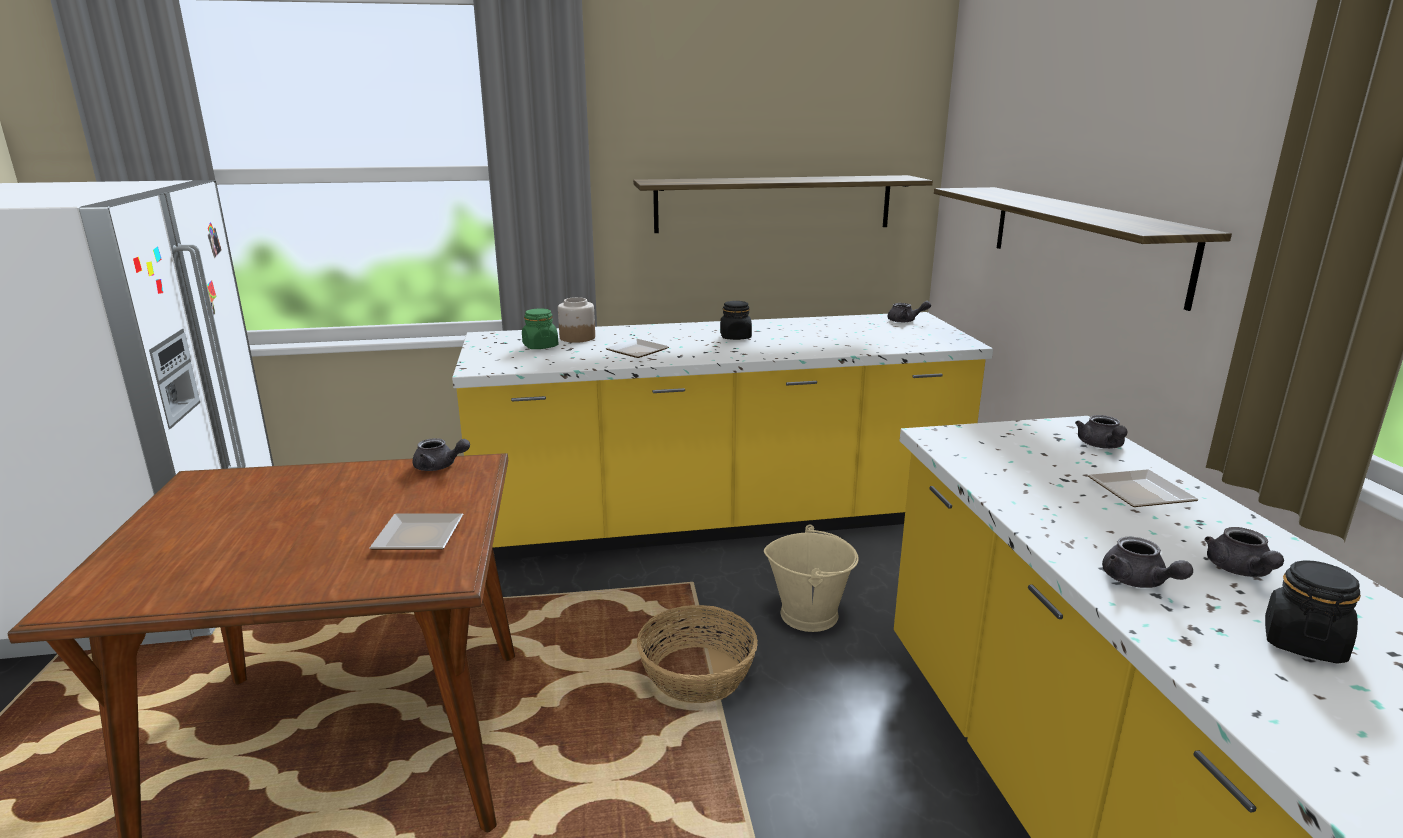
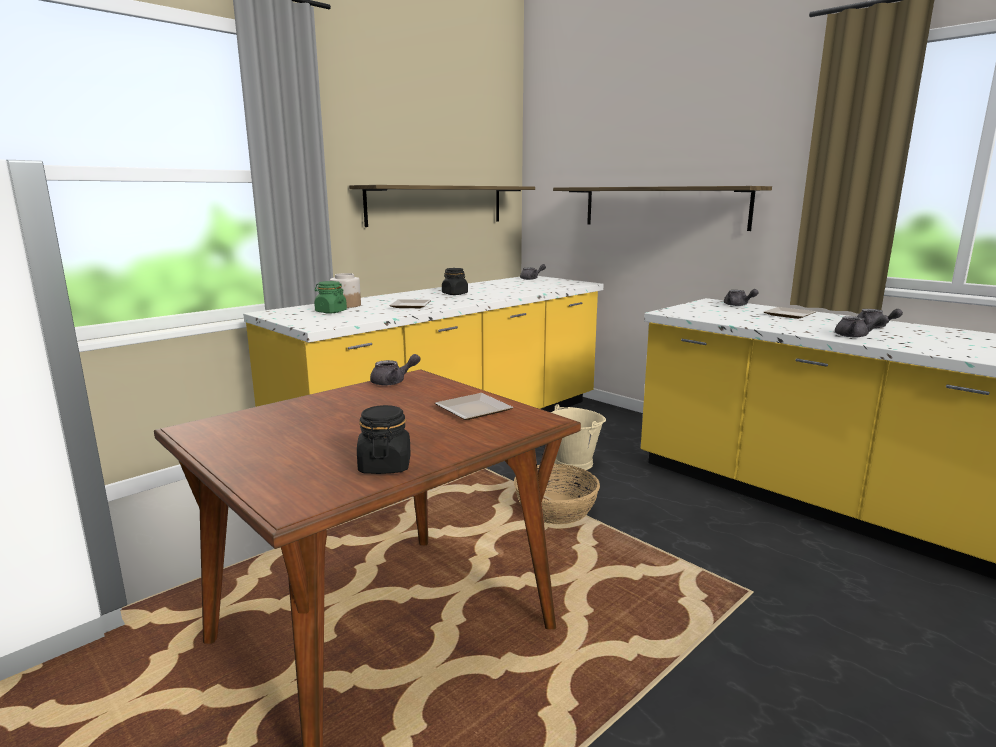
camera: 35 degrees left, 5 degrees down
black jar [1265,560,1361,664] -> black jar moved to [357,405,411,474]

